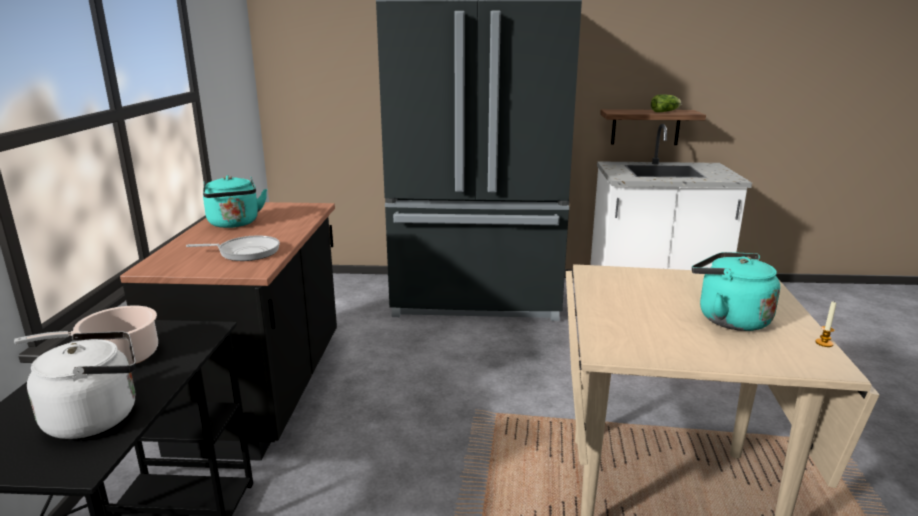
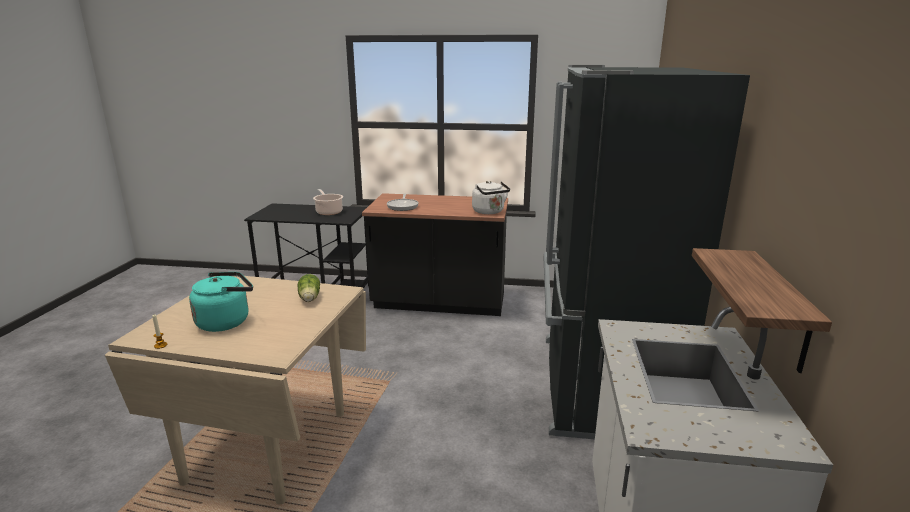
camera: 95 degrees right, 0 degrees up
white kettle [27,331,136,439] -> white kettle moved to [472,181,510,214]
turquoise kettle [203,175,267,228] -> none
lettuce [651,94,682,112] -> lettuce moved to [297,274,320,302]

